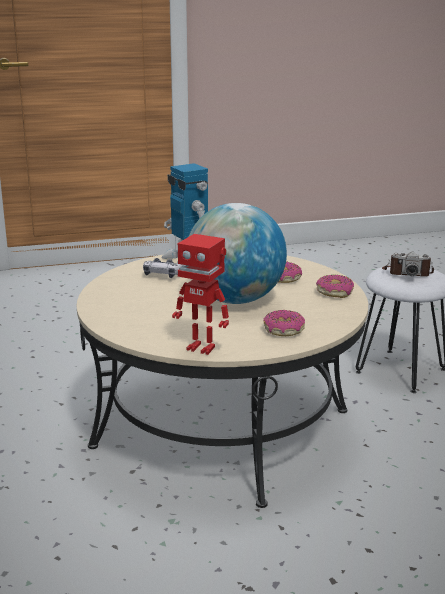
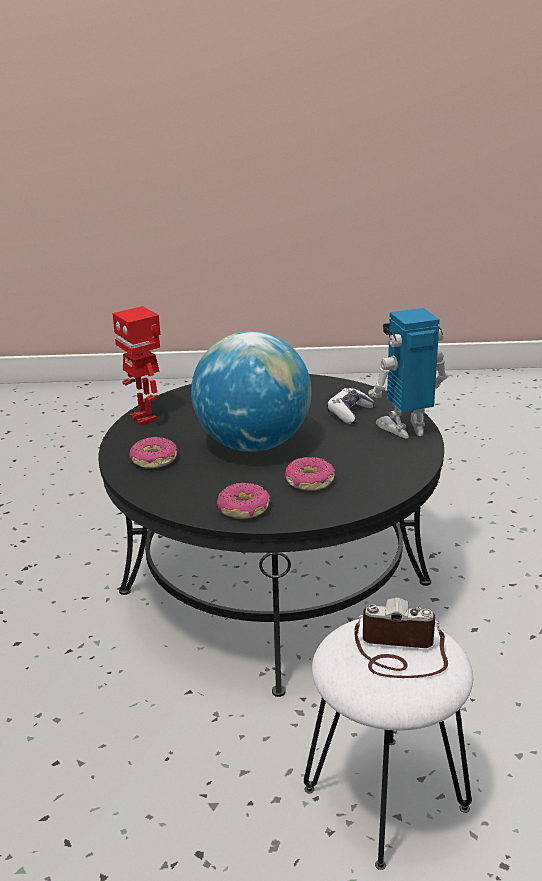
camera: 105 degrees right, 5 degrees up
beige coffee table [77,255,368,508] -> black coffee table [99,374,444,697]
toy robot [172,234,229,355] -> toy robot turned 75 degrees counterclockwise [112,306,160,425]
camera [382,252,434,277] -> camera turned 75 degrees clockwise [354,598,448,678]

